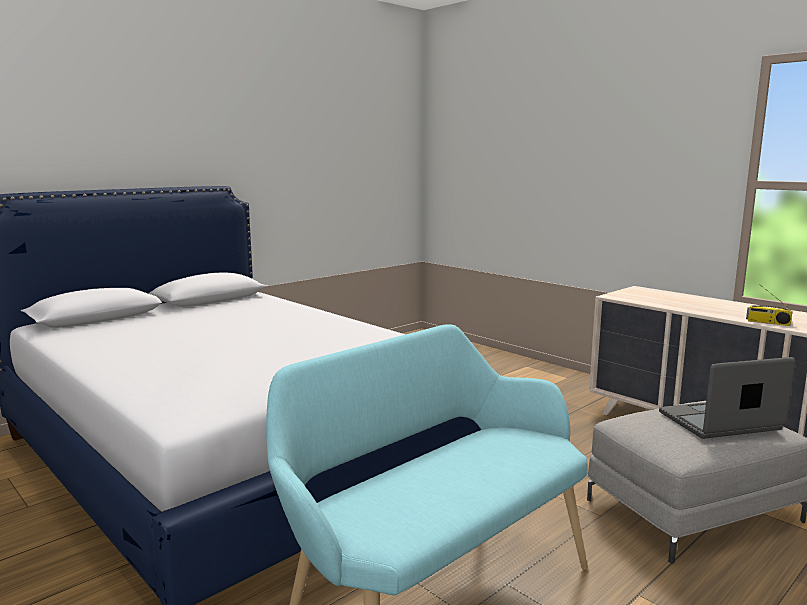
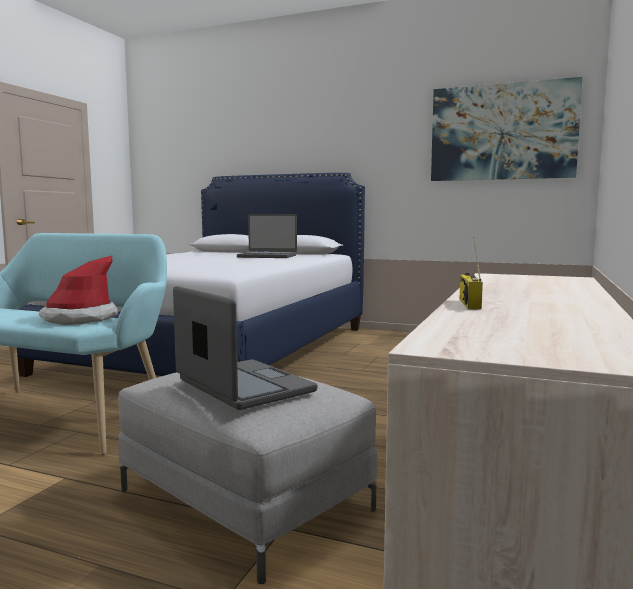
camera: 65 degrees right, 5 degrees down
none -> hat [38,255,117,325]
none -> laptop [237,214,297,258]
none -> picture [431,77,583,181]

